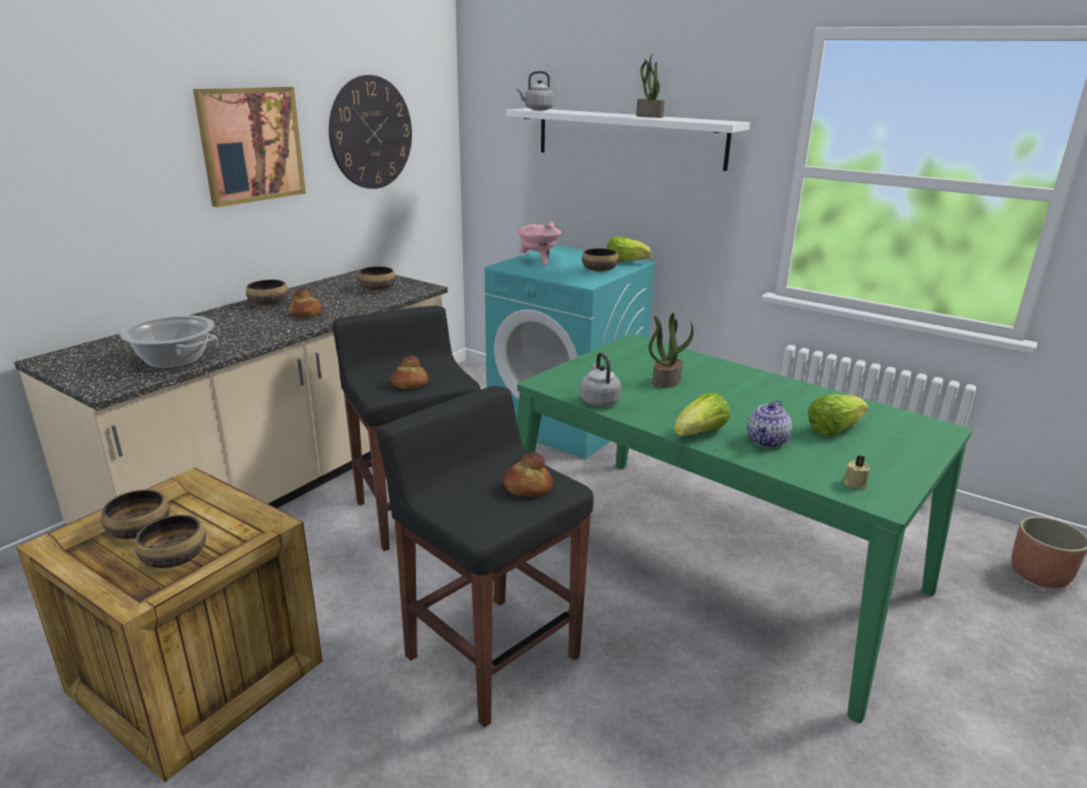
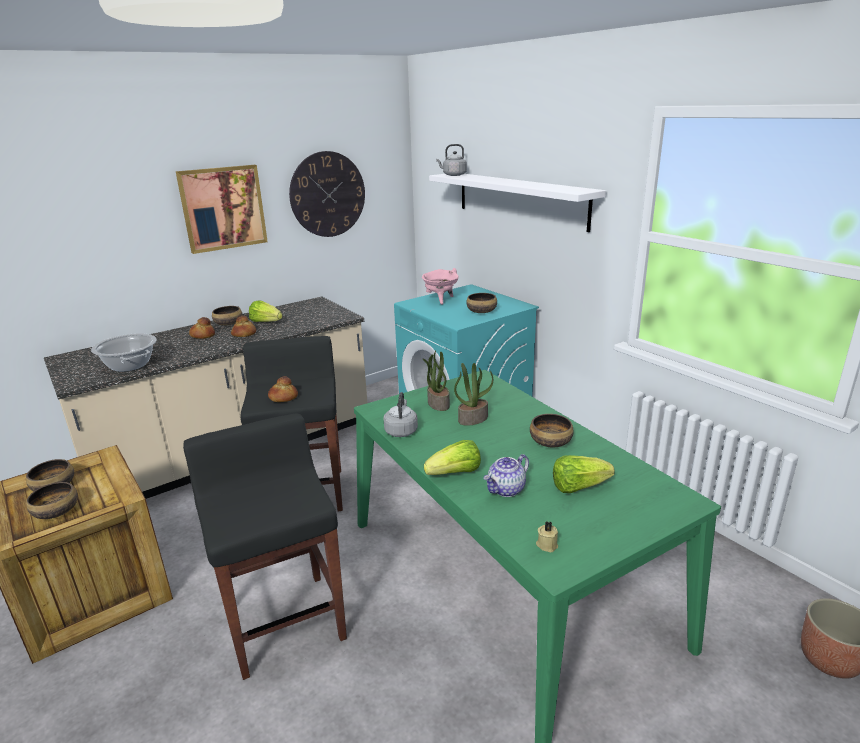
camera: 20 degrees right, 0 degrees up
bowl [357,266,396,291] -> bowl moved to [530,414,574,447]
bread [503,452,553,497] -> bread moved to [189,317,215,339]
lettuce [607,236,651,262] -> lettuce moved to [249,300,282,322]
potted plant [636,53,665,118] -> potted plant moved to [423,351,450,411]

